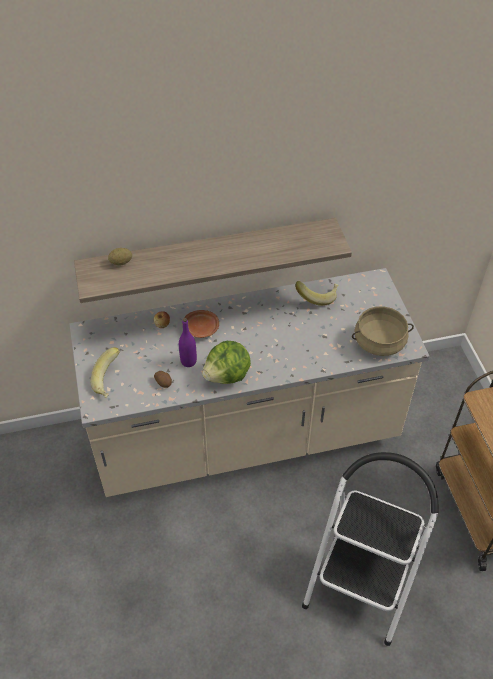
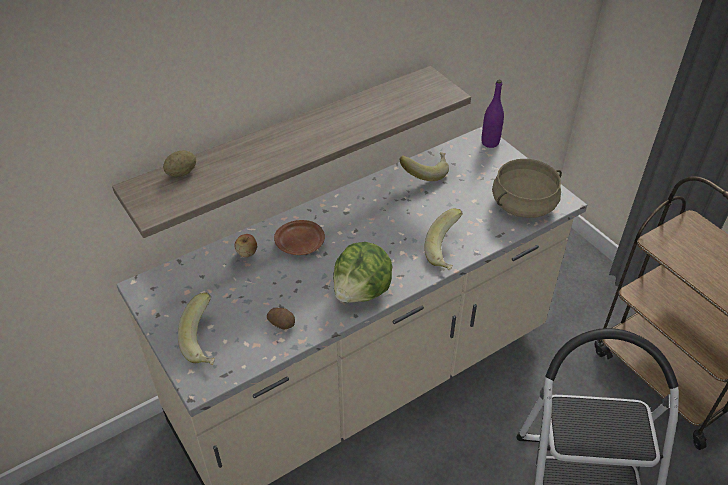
camera: 20 degrees left, 5 degrees down
purple bottle [179,318,197,367] -> purple bottle moved to [481,80,504,148]
none -> banana [424,209,463,271]

